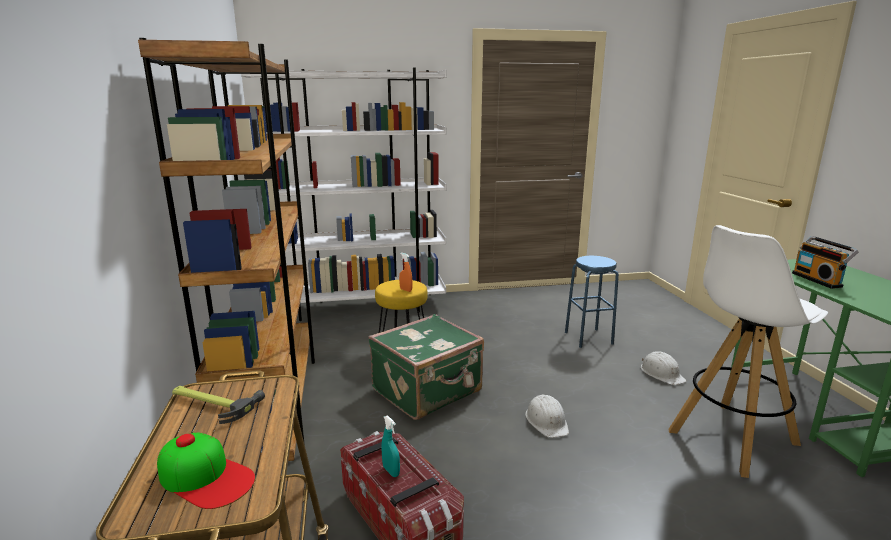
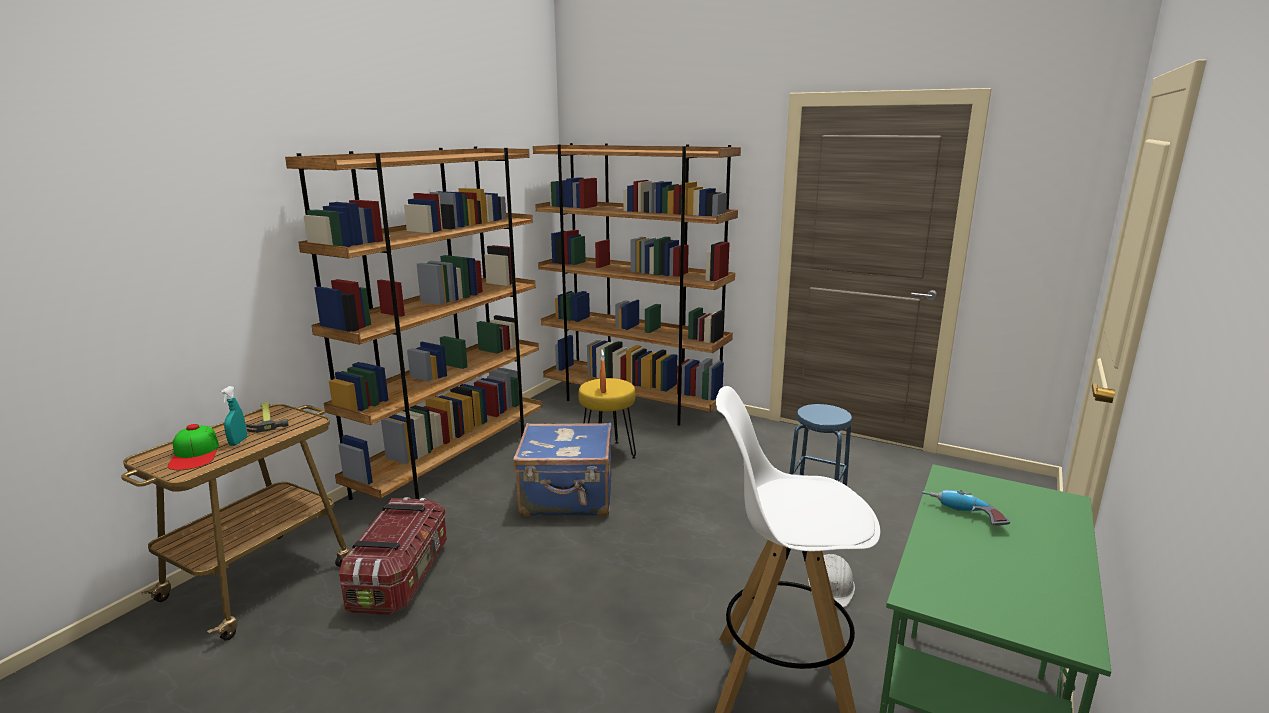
camera: 40 degrees right, 0 degrees up
white bookcase [241,68,446,321] -> brown bookcase [533,143,741,426]
green suitcase [369,314,484,420] -> blue suitcase [513,422,612,516]
turquoise spray bottle [382,415,400,477] -> turquoise spray bottle moved to [220,386,247,446]
white hard hat [525,395,569,438] -> none
radio [792,236,858,289] -> power drill [922,490,1010,525]

